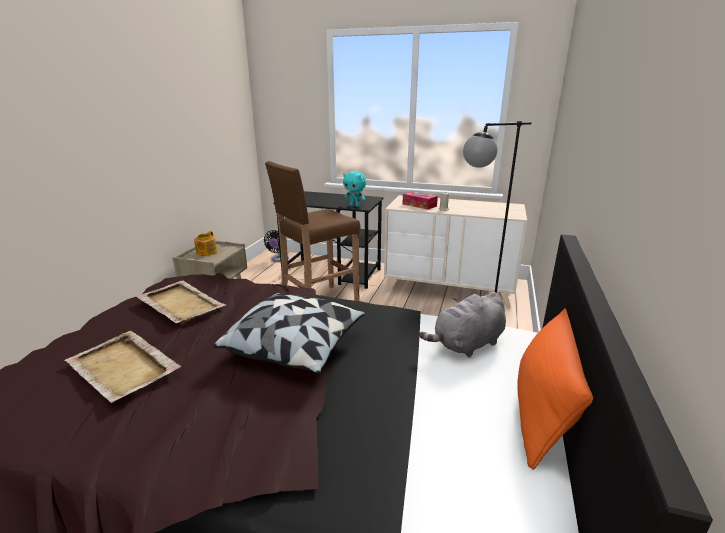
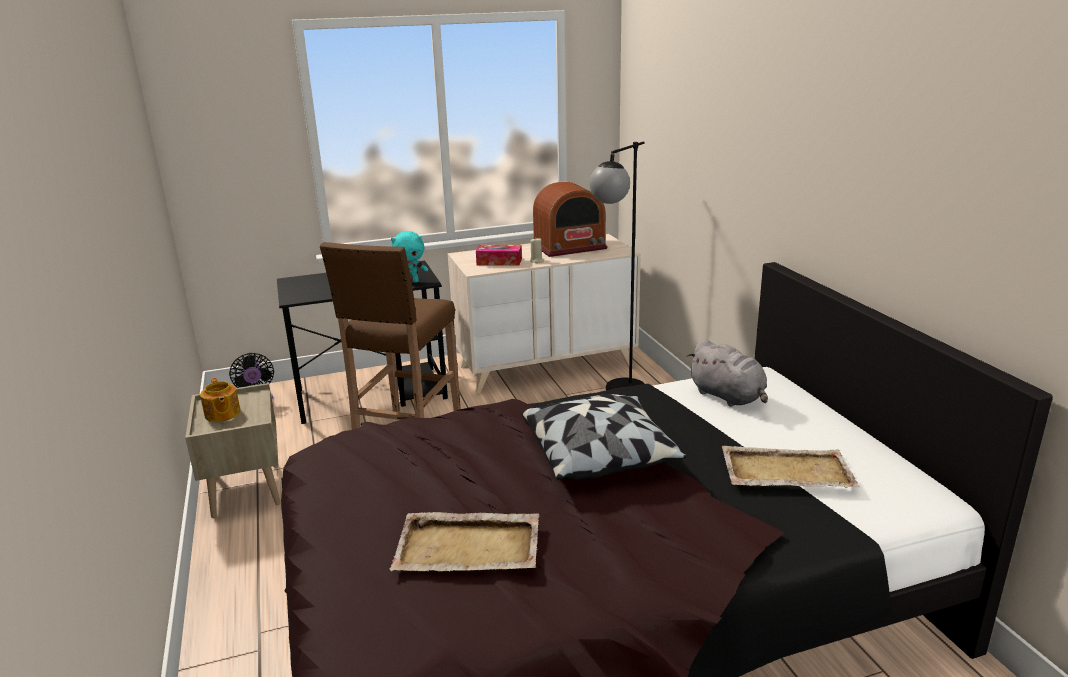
camera: 35 degrees left, 0 degrees up
beige tray [136,281,226,323] -> beige tray moved to [722,446,860,487]
grey plush toy [419,292,506,357] -> grey plush toy turned 60 degrees counterclockwise [687,339,768,407]
orange pillow [517,308,593,470] -> none
none -> radio [533,182,607,257]

